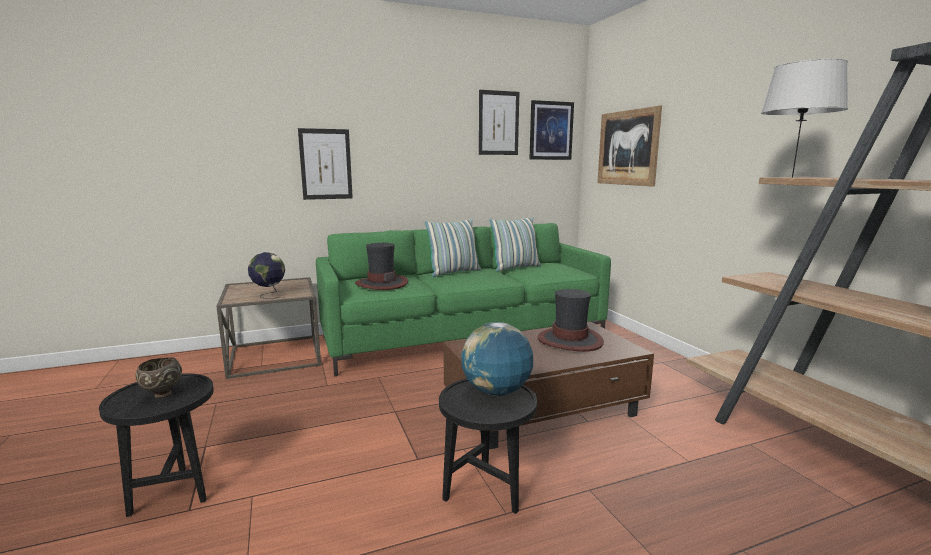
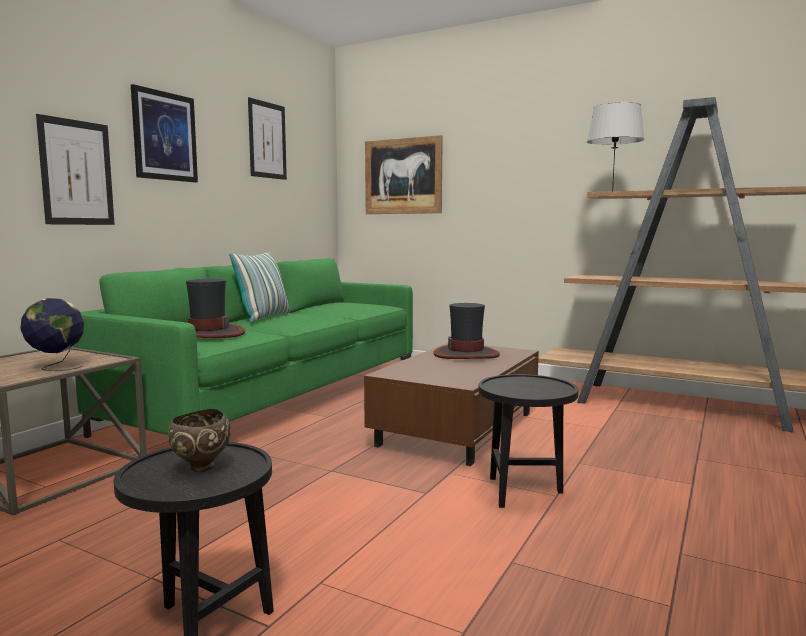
camera: 40 degrees left, 5 degrees down
globe [461,322,533,396] -> none
pillow [489,217,541,272] -> none
picture [529,100,574,160] -> picture moved to [131,84,198,182]

